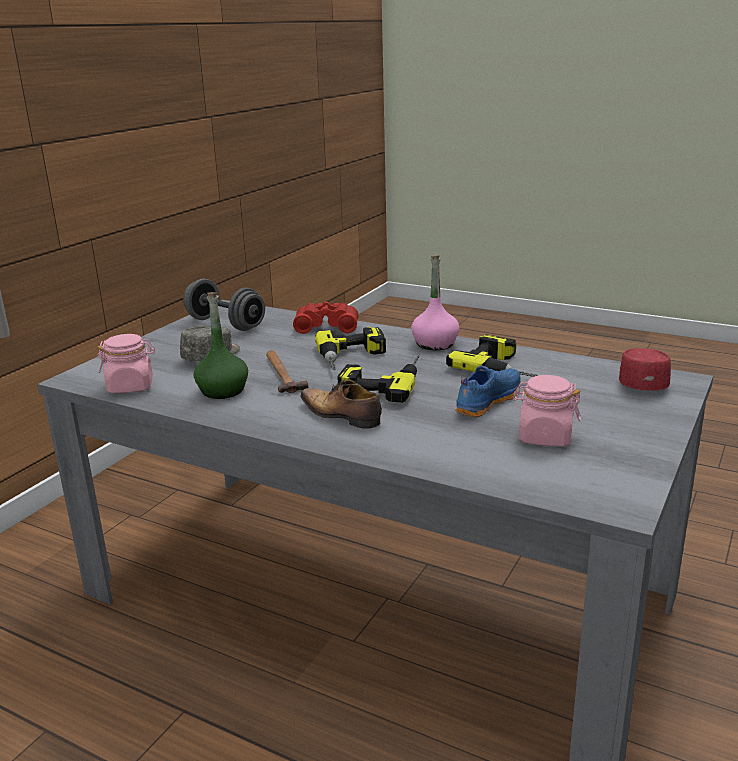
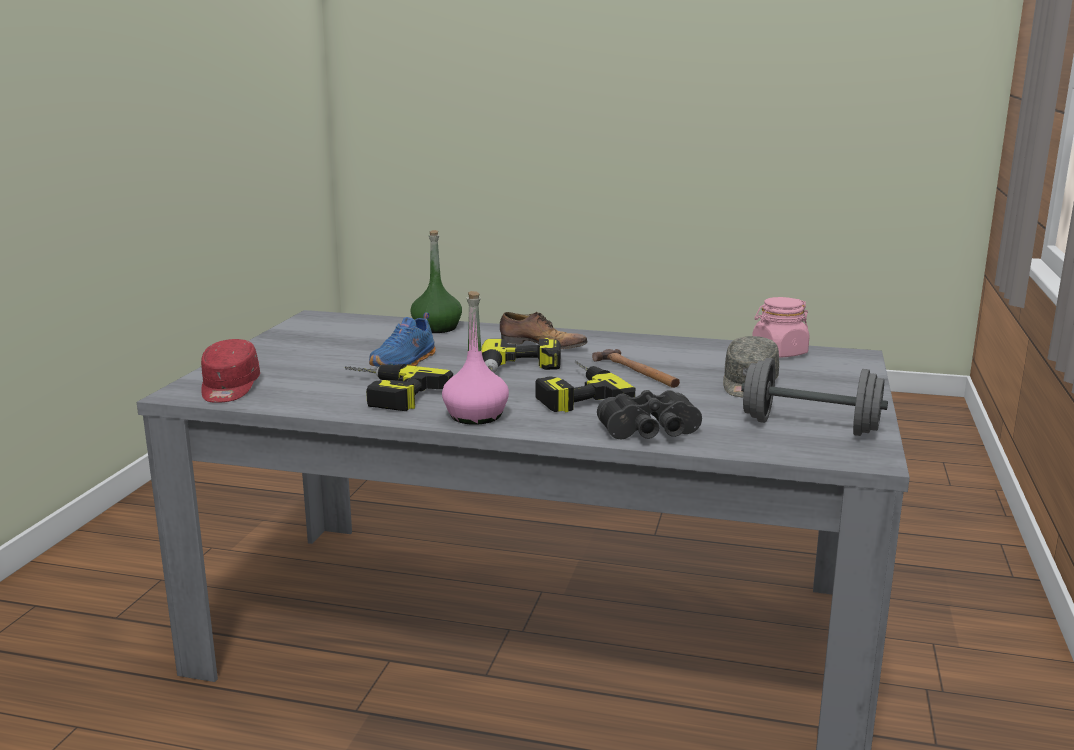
camera: 165 degrees right, 5 degrees down
green bottle [193,292,248,399] -> green bottle moved to [411,230,462,333]
red binoculars [293,302,359,334] -> black binoculars [597,390,702,439]
pink jar [513,375,581,446] -> none

